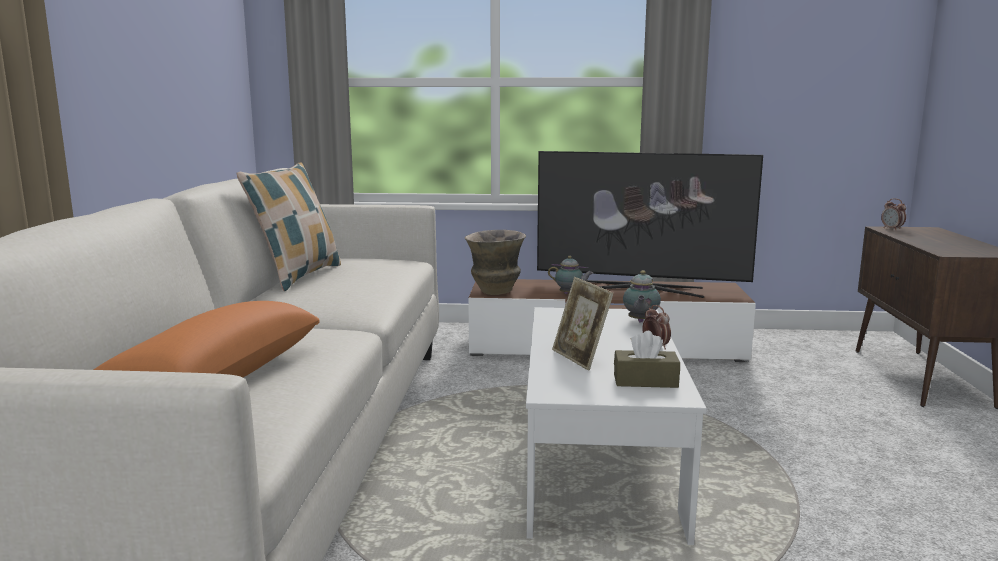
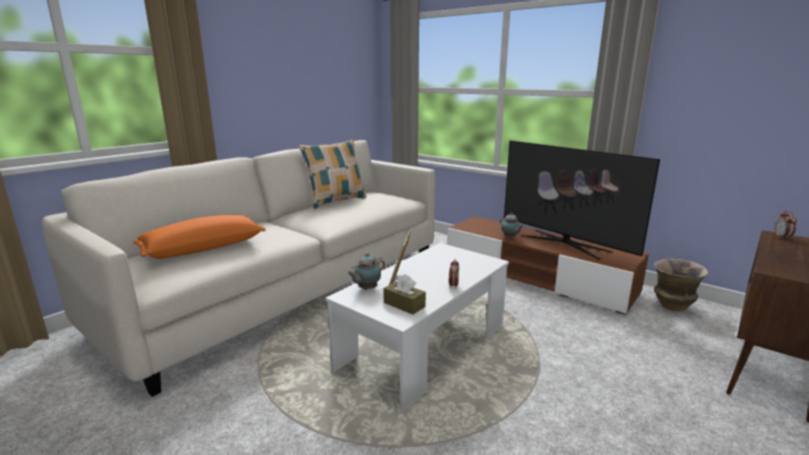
camera: 35 degrees right, 5 degrees up
vase [465,230,526,295] -> vase moved to [654,259,709,311]
teapot [623,270,661,323] -> teapot moved to [347,253,385,290]

